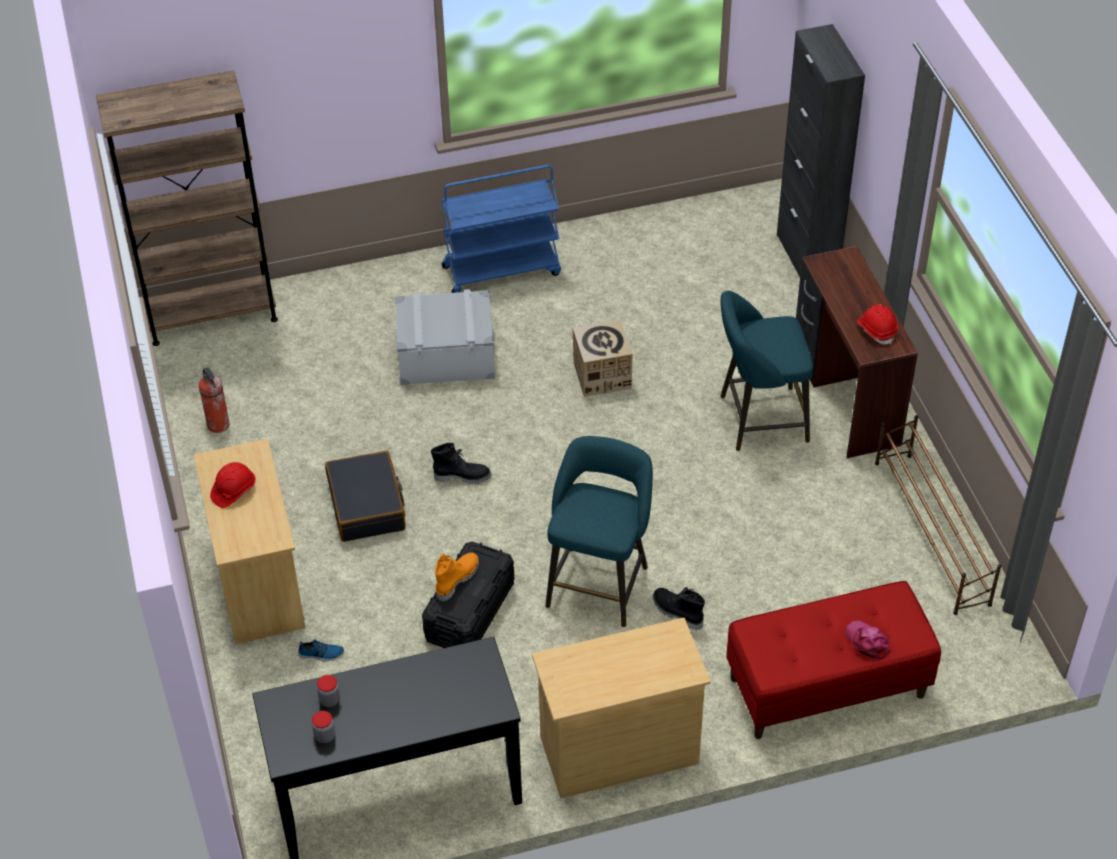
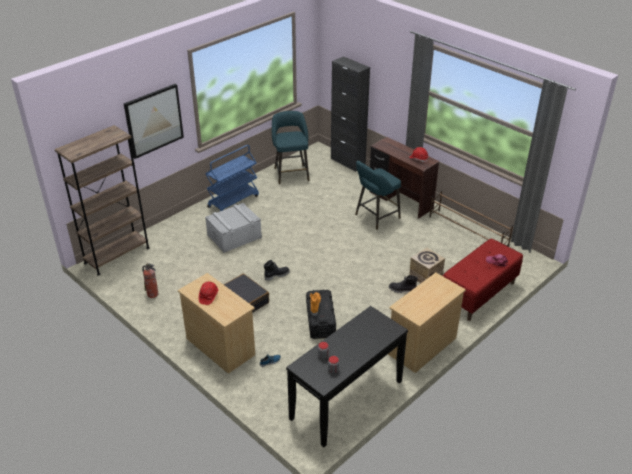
camera: 30 degrees left, 10 degrees down
turquoise stool [546,436,653,627] -> turquoise stool moved to [272,111,309,185]
cardboard box [572,320,633,397] -> cardboard box moved to [409,247,445,283]
none -> picture [124,84,184,159]

